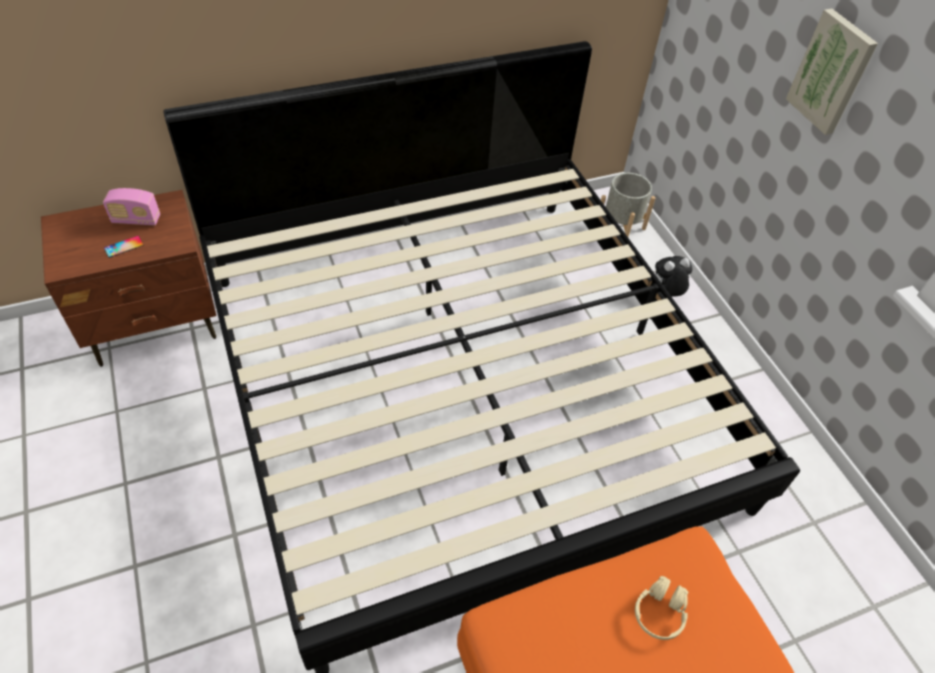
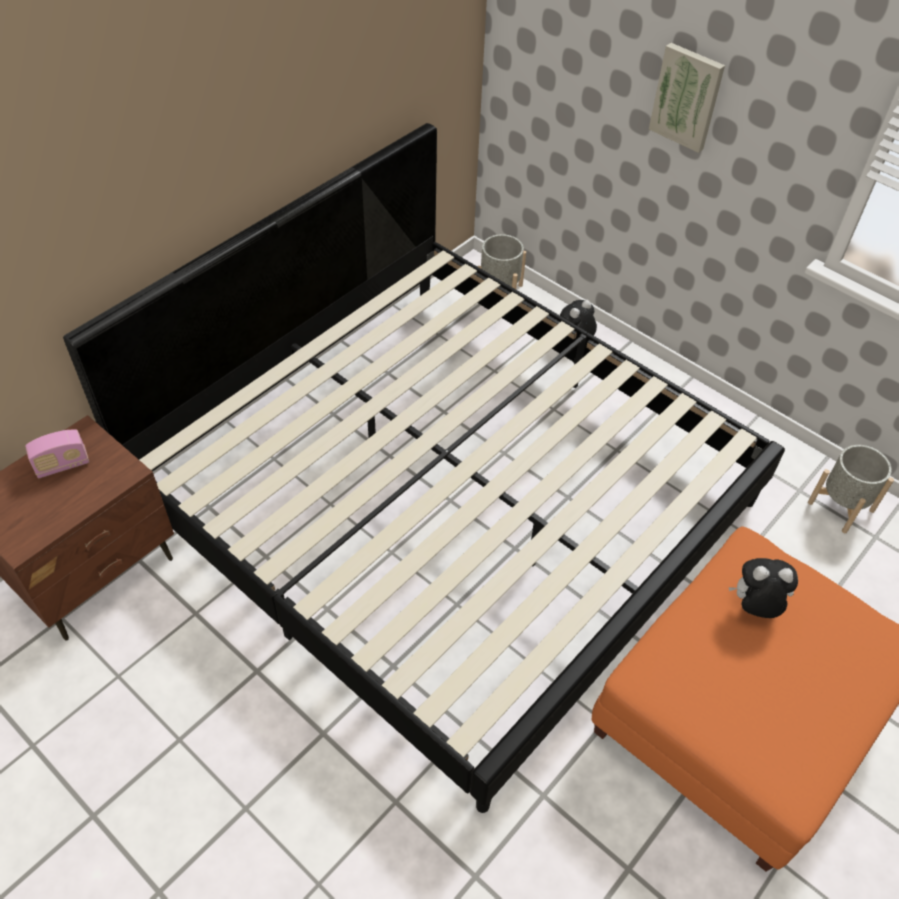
camera: 25 degrees left, 0 degrees up
phone [104,236,144,258] -> none
beige headphones [635,576,688,640] -> plush toy [729,558,798,618]
none -> grey planter [808,445,894,533]

